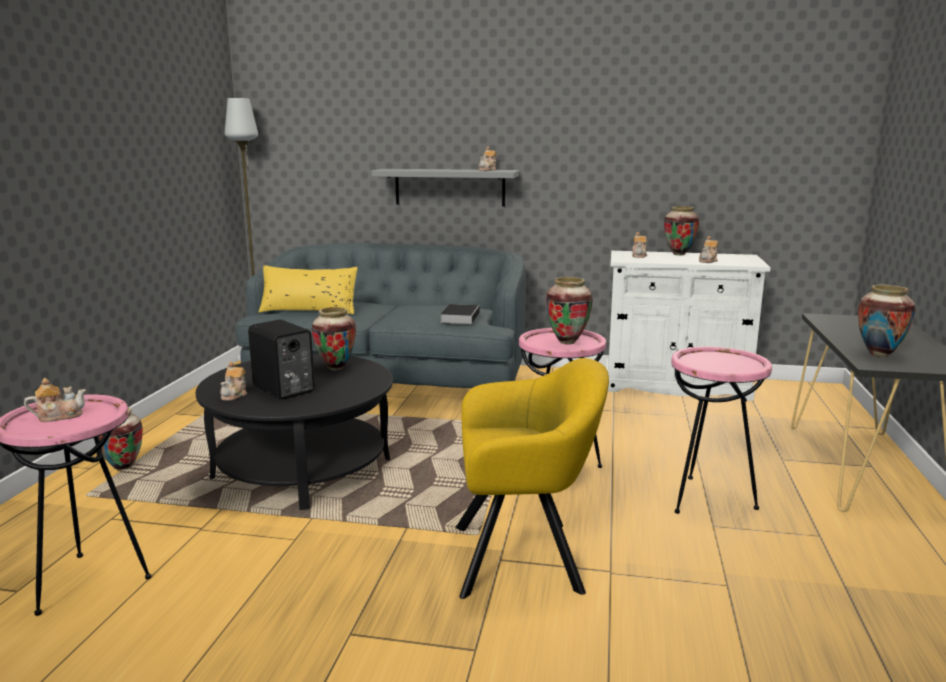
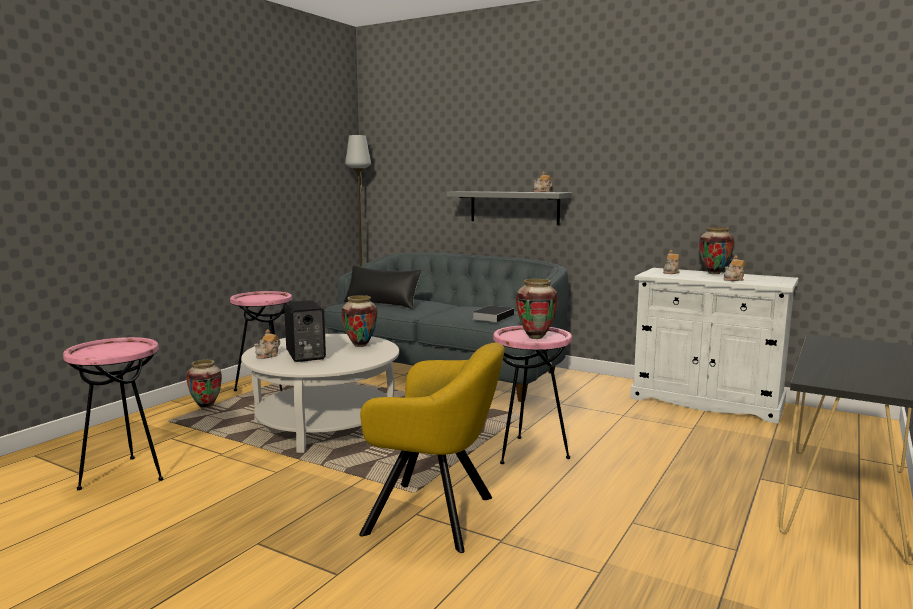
camera: 20 degrees right, 5 degrees down
teapot [24,378,86,422] -> none
black coffee table [196,354,393,510] -> white coffee table [241,334,399,453]
yellow pillow [259,265,358,314] -> black pillow [344,265,422,309]
pink side table [671,346,772,514] -> pink side table moved to [230,291,292,391]
vase [858,285,916,357] -> none

